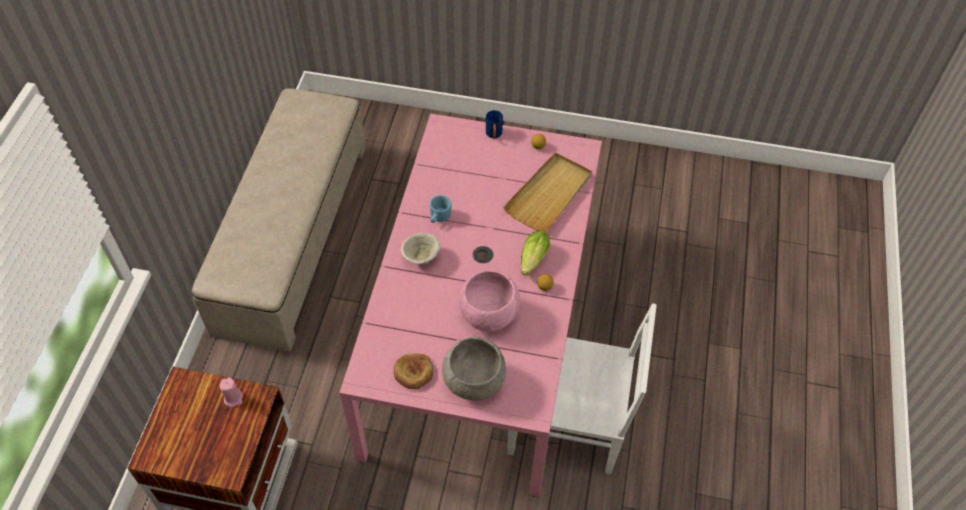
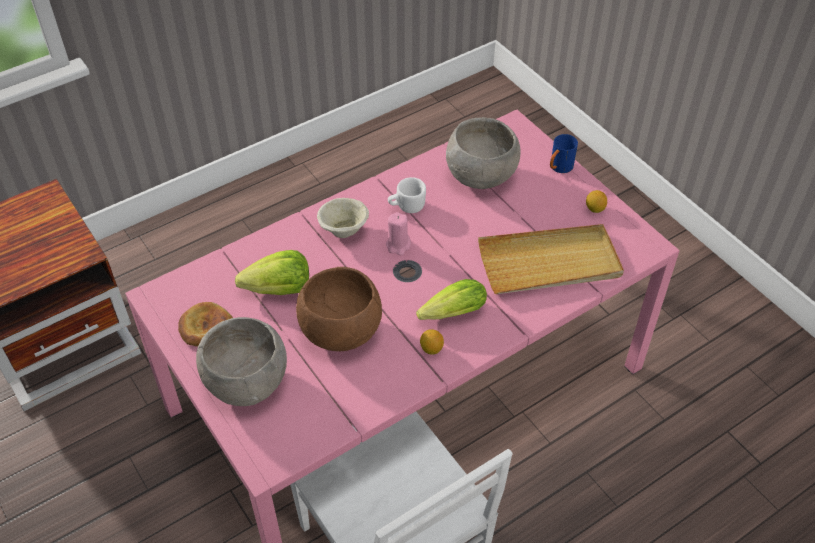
camera: 45 degrees right, 5 degrees down
beige bench [192,88,366,352] -> none
pink candle [219,377,243,408] -> pink candle moved to [386,212,411,255]
blue mug [430,195,452,223] -> white mug [388,177,426,213]
pink bowl [459,270,520,331] -> brown bowl [296,267,382,351]
none -> lettuce [235,250,309,295]
none -> grey bowl [446,117,521,189]

